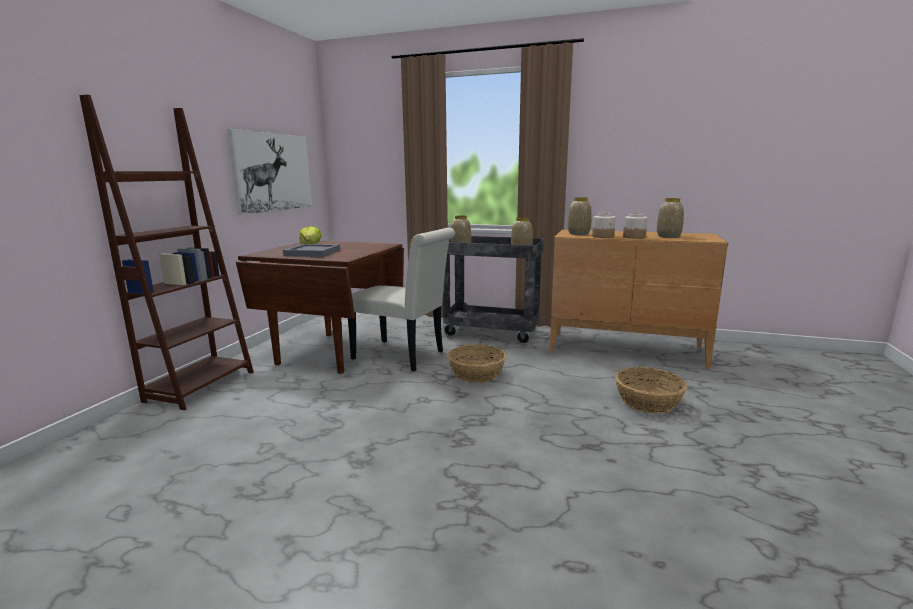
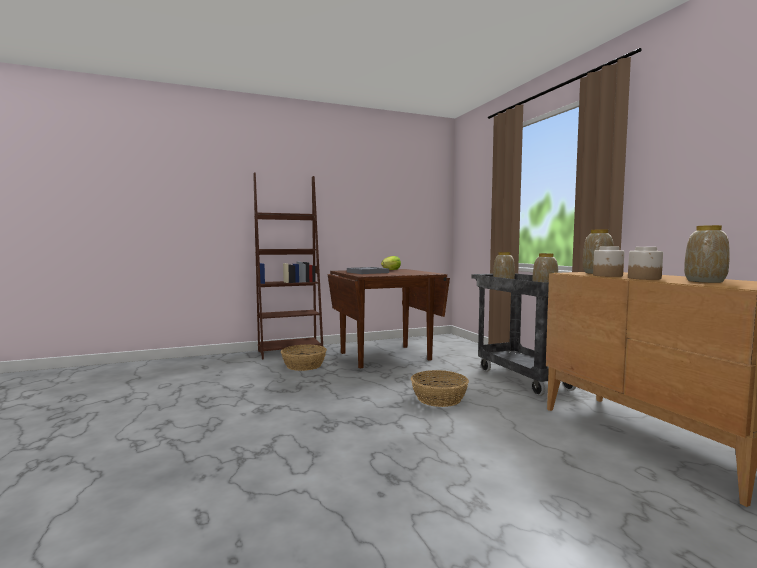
camera: 50 degrees right, 10 degrees down
picture [228,129,312,215] -> none
white chair [348,228,455,371] -> none
basket [615,367,687,414] -> basket moved to [281,344,327,371]

